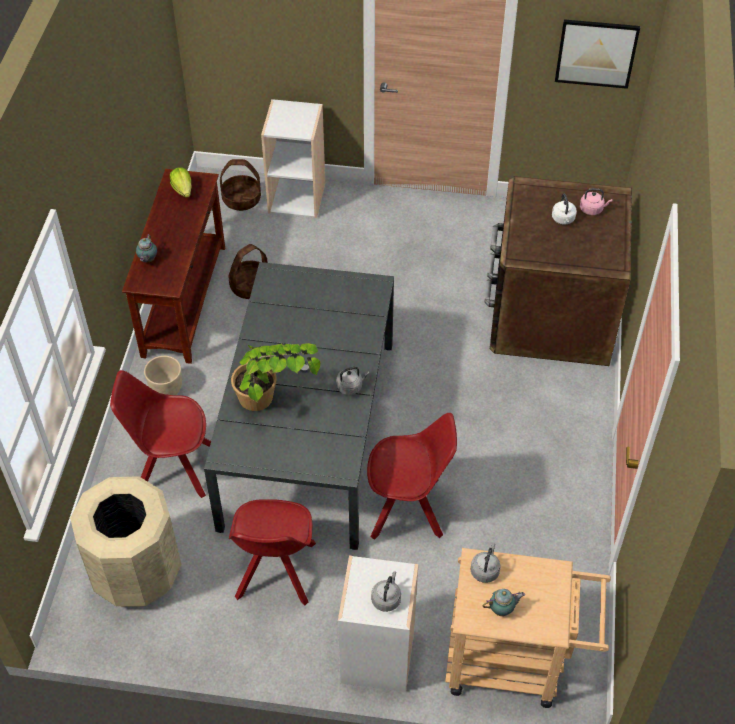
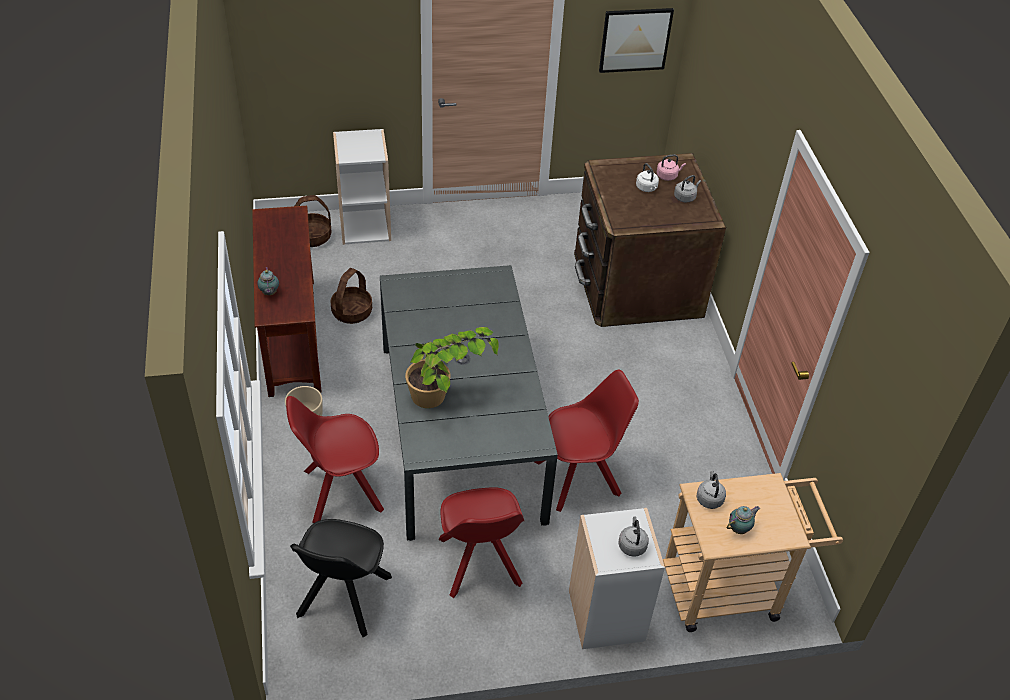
camera: 20 degrees left, 5 degrees down
beige trash can [70,476,181,607] -> black chair [290,519,392,637]
lettuce [170,167,191,198] -> none
grey kettle [336,367,370,395] -> grey kettle moved to [674,175,701,202]

